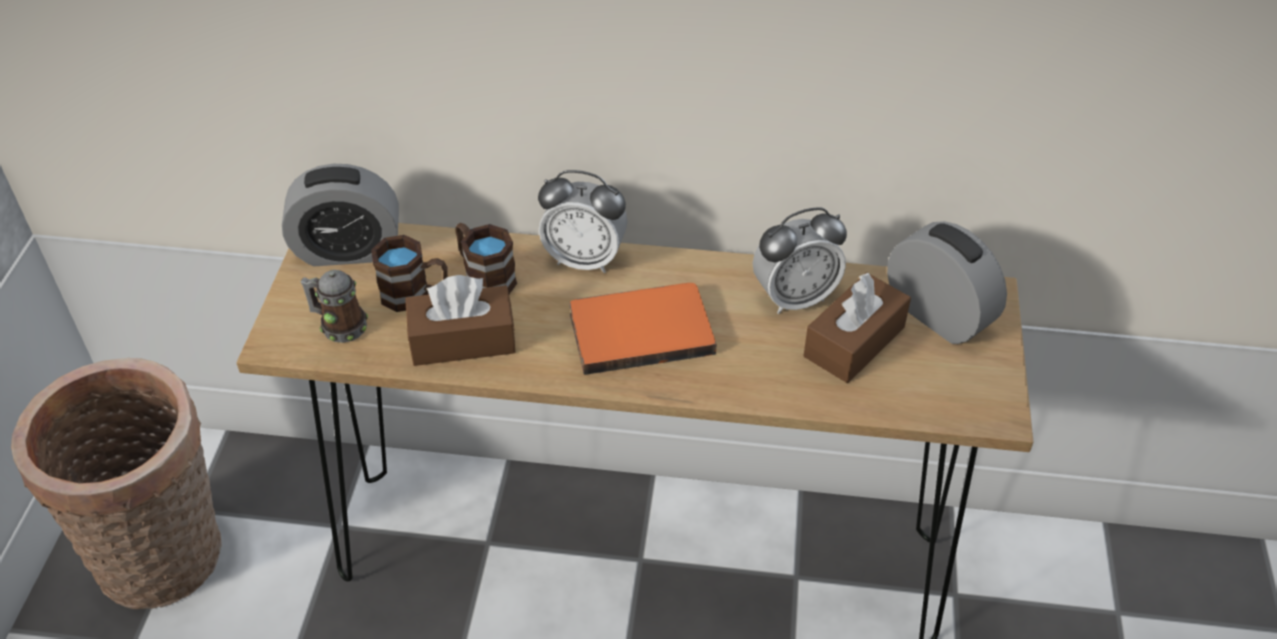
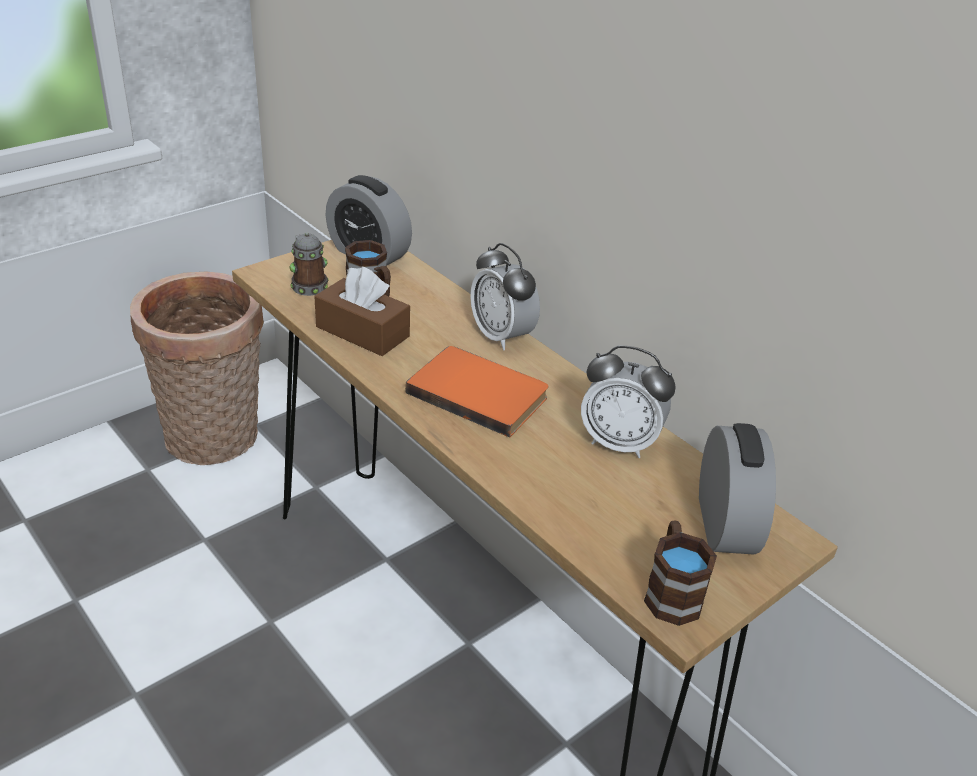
camera: 40 degrees right, 10 degrees down
brown mug [455,223,517,294] -> brown mug moved to [644,520,717,626]
brown tissue box [803,273,911,383] -> none

